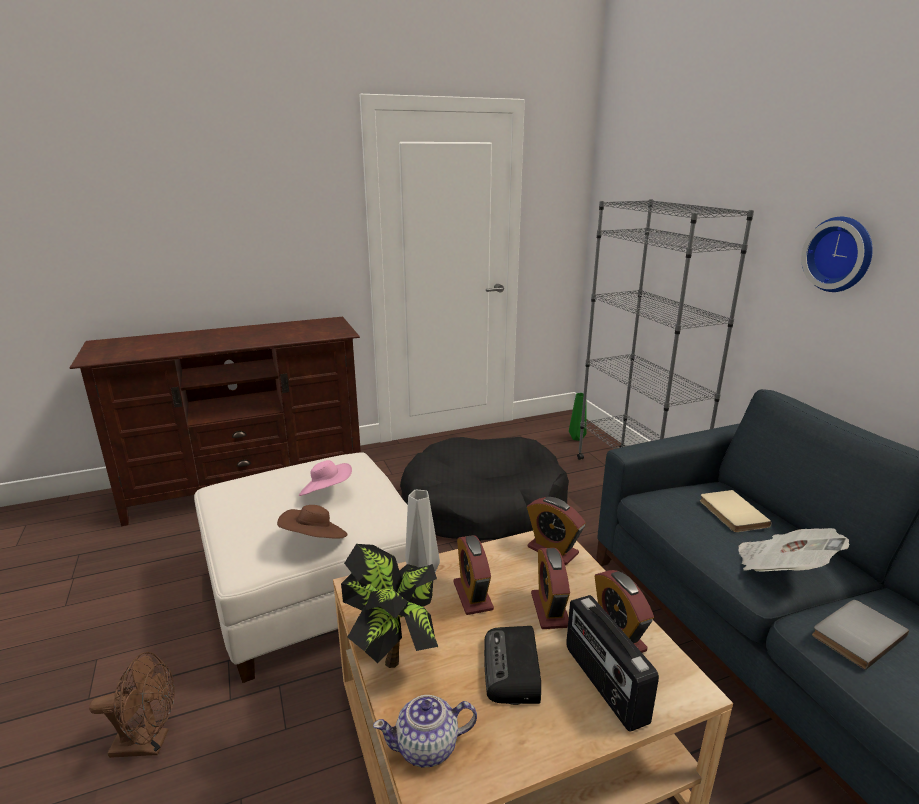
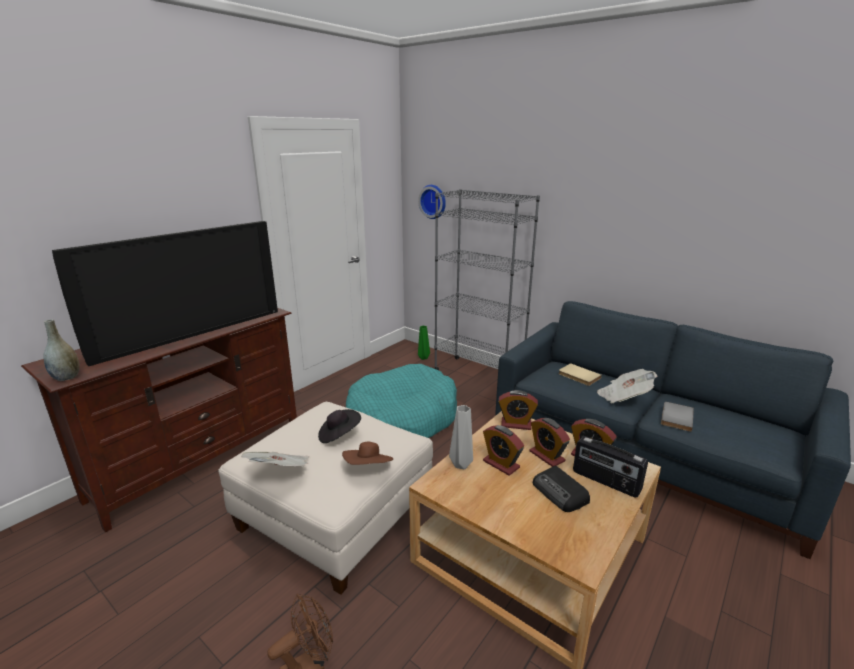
camera: 30 degrees left, 0 degrees up
pink hat [299,460,352,496] -> black hat [318,409,361,443]
potted plant [341,544,438,668] -> none
teapot [373,695,477,768] -> none
black dog bed [400,437,569,541] -> turquoise dog bed [346,364,457,438]
wall clock [801,217,873,292] -> wall clock moved to [418,185,446,219]
none -> grey vase [43,319,80,381]
none -> television [52,221,278,366]
none -> newspaper [241,452,309,466]

